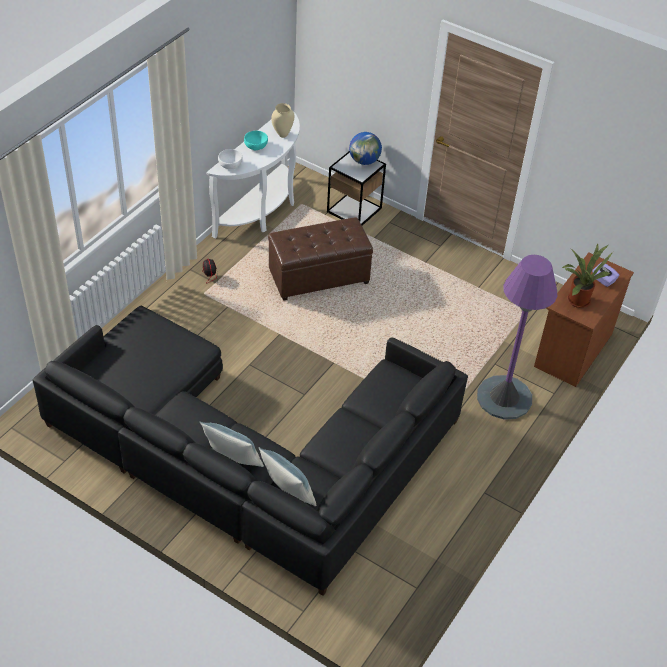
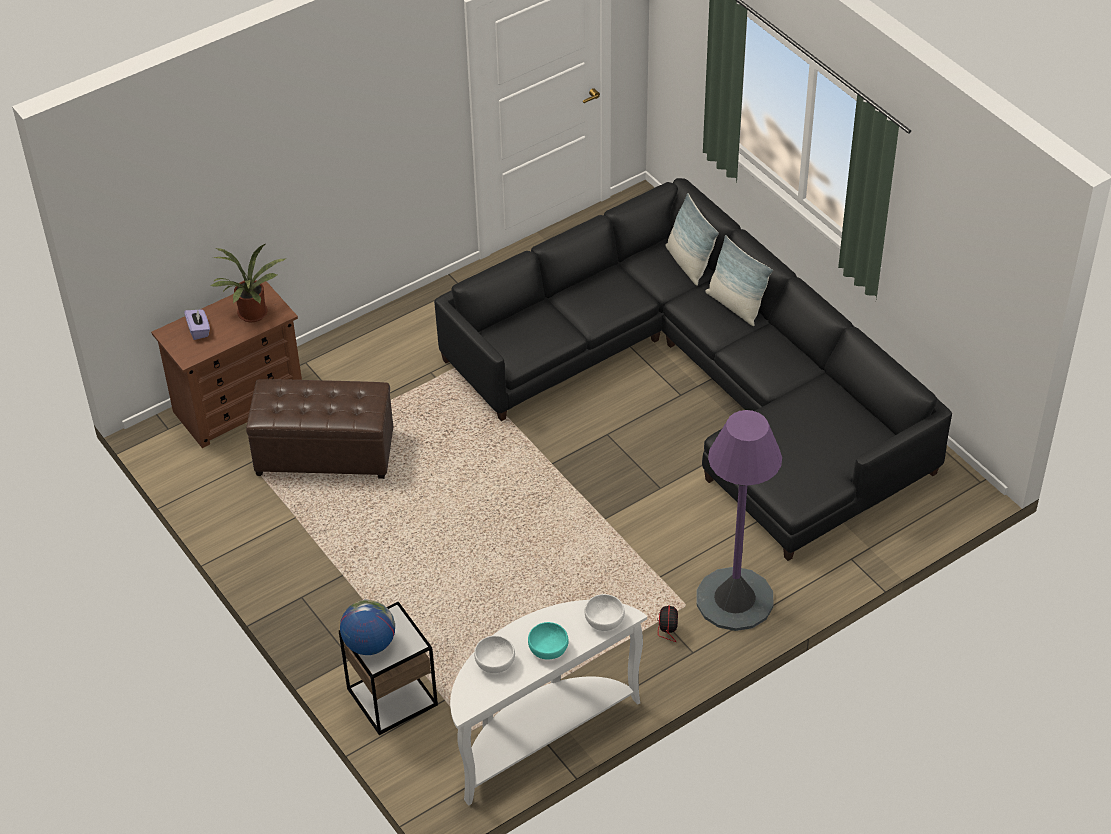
camera: 155 degrees left, 0 degrees up
brown ottoman [268,217,373,301] -> brown ottoman moved to [246,379,393,479]
beige vase [271,103,294,138] -> white bowl [474,636,515,673]
purple floor lamp [477,255,557,420] -> purple floor lamp moved to [697,410,782,631]

